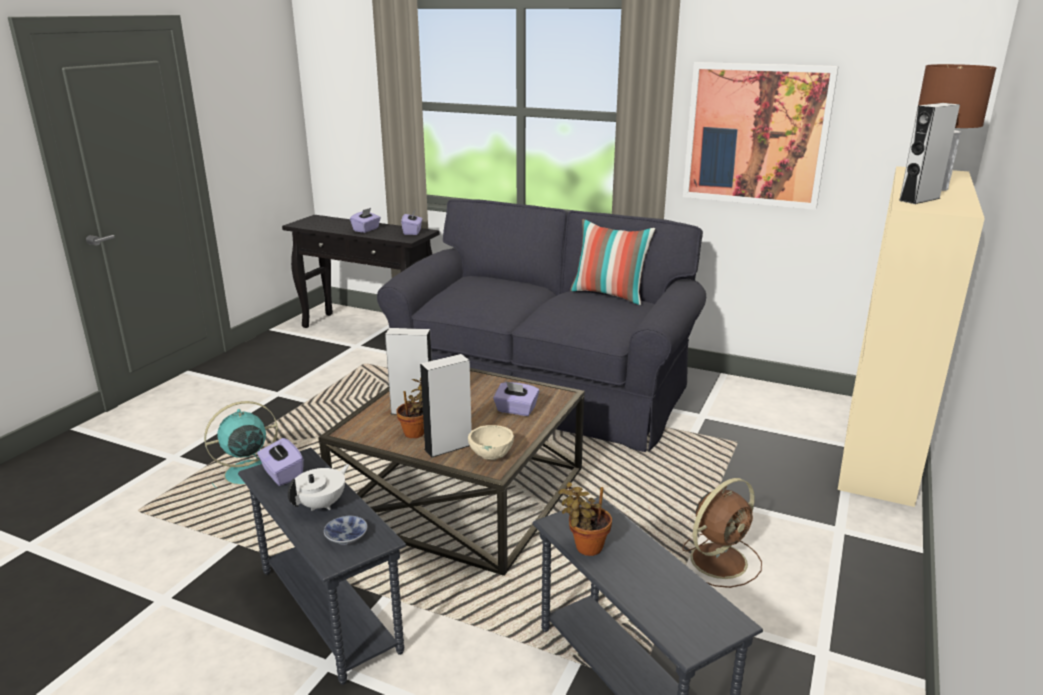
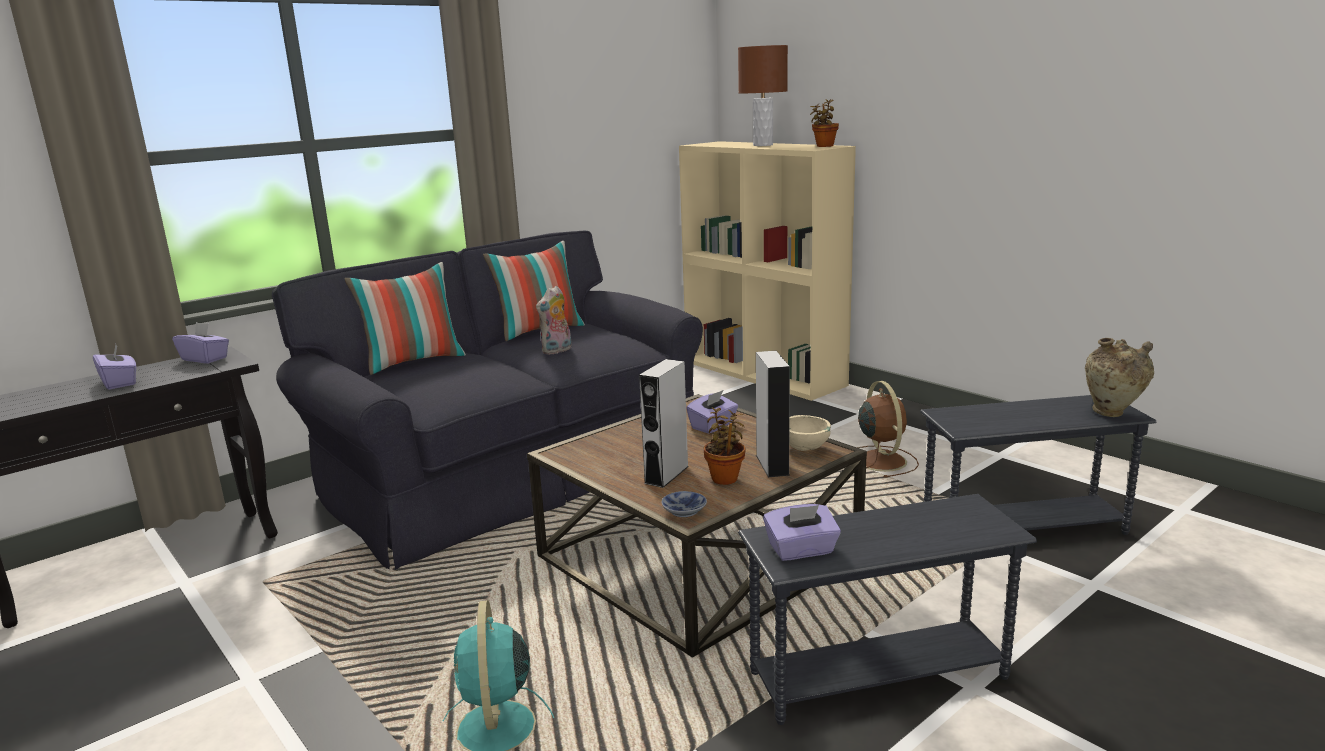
camera: 65 degrees left, 5 degrees down
white teapot [288,464,349,511] -> none
bowl [324,516,367,545] -> bowl moved to [662,491,707,517]
potted plant [558,482,612,556] -> potted plant moved to [810,99,839,147]
picture [683,62,839,210] -> none
grey speaker [899,103,960,204] -> none
none -> pillow [345,262,466,375]
none -> plush toy [536,286,571,355]
none -> beige vase [1085,338,1154,417]

